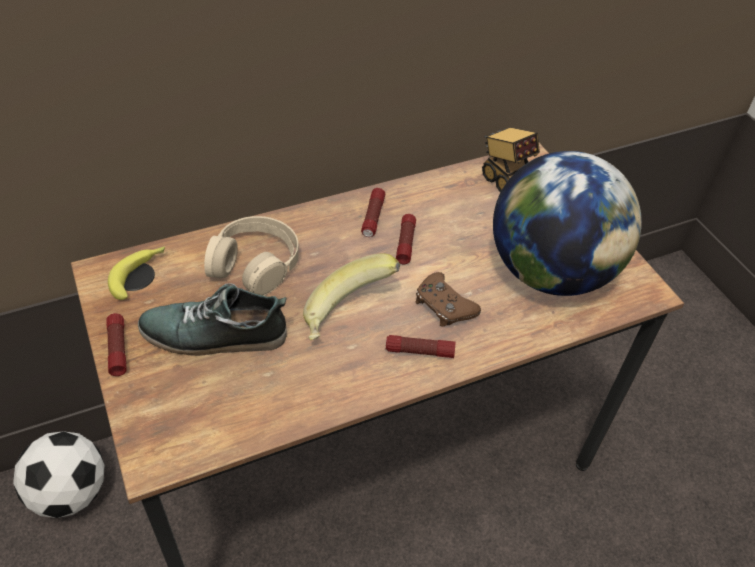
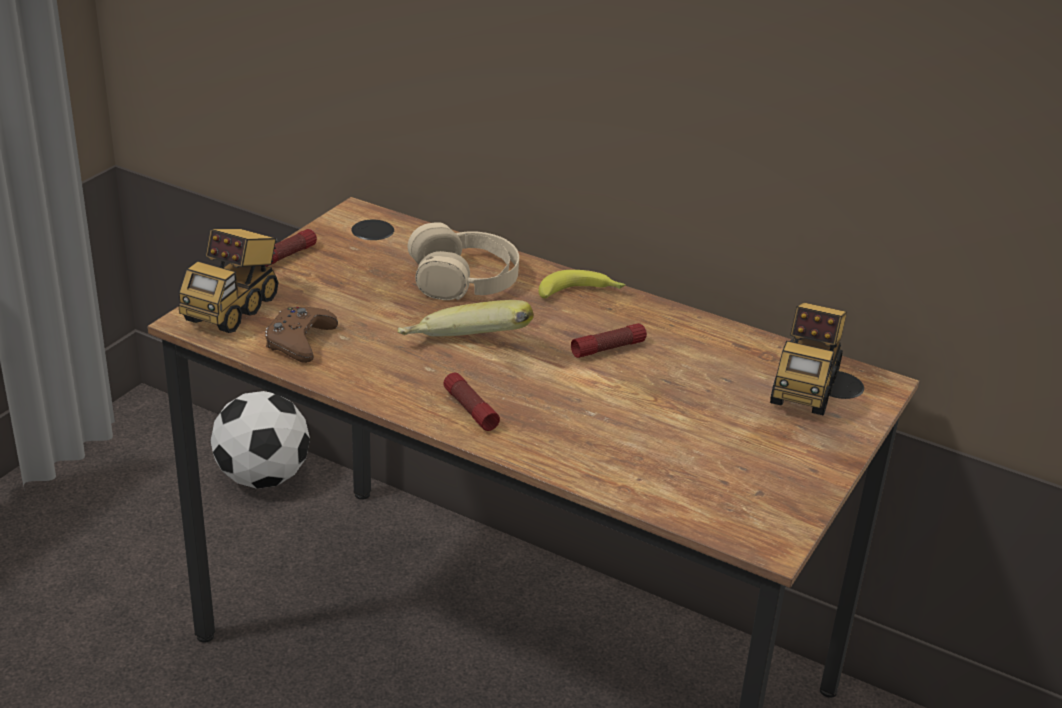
camera: 55 degrees right, 15 degrees down
banana [108,246,165,300] -> banana moved to [539,270,626,299]
shoe [138,283,287,356] -> none
flashlight [361,188,385,237] -> none
brown game controller [416,272,481,327] -> brown game controller moved to [265,307,338,363]
globe [493,151,642,296] -> none
none -> toy truck [178,229,279,333]

